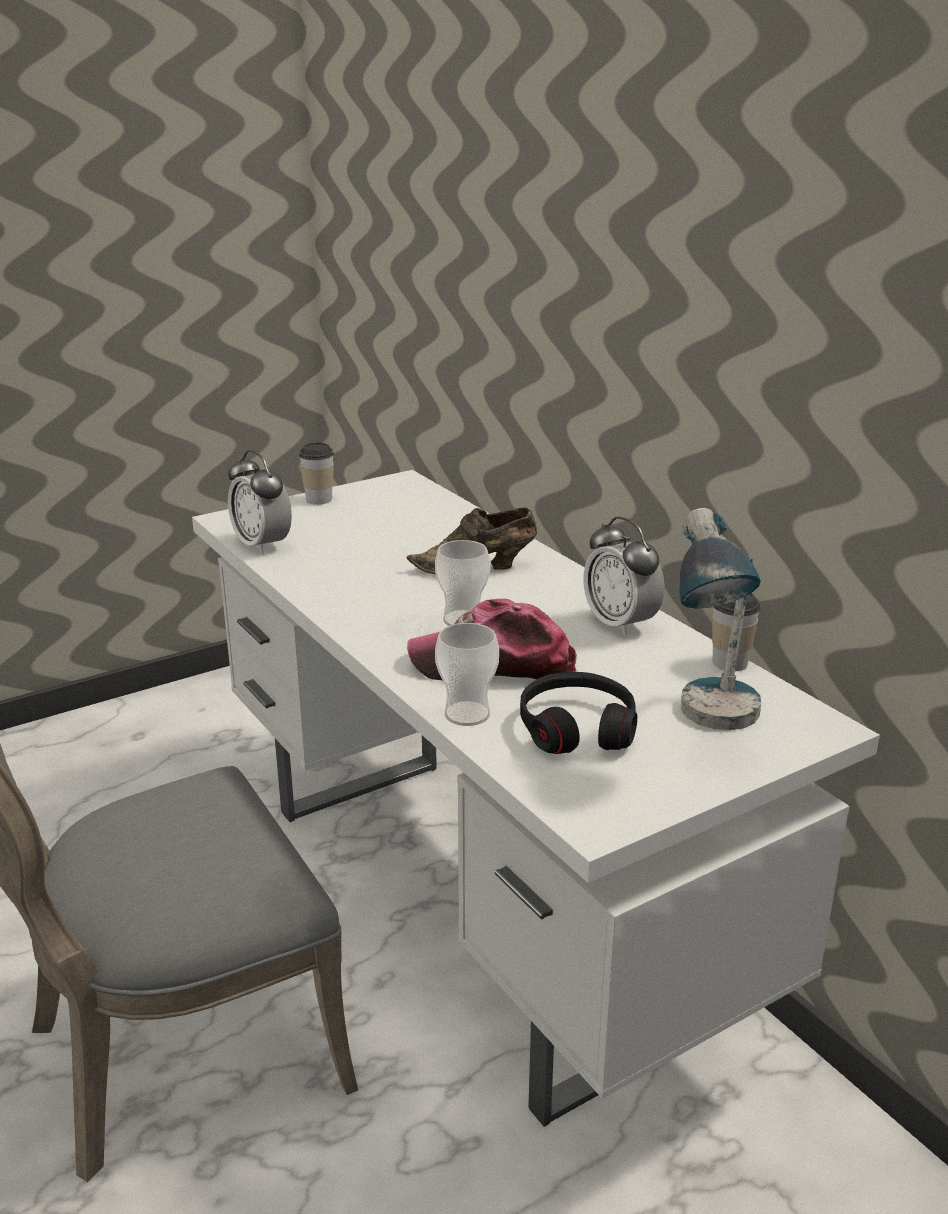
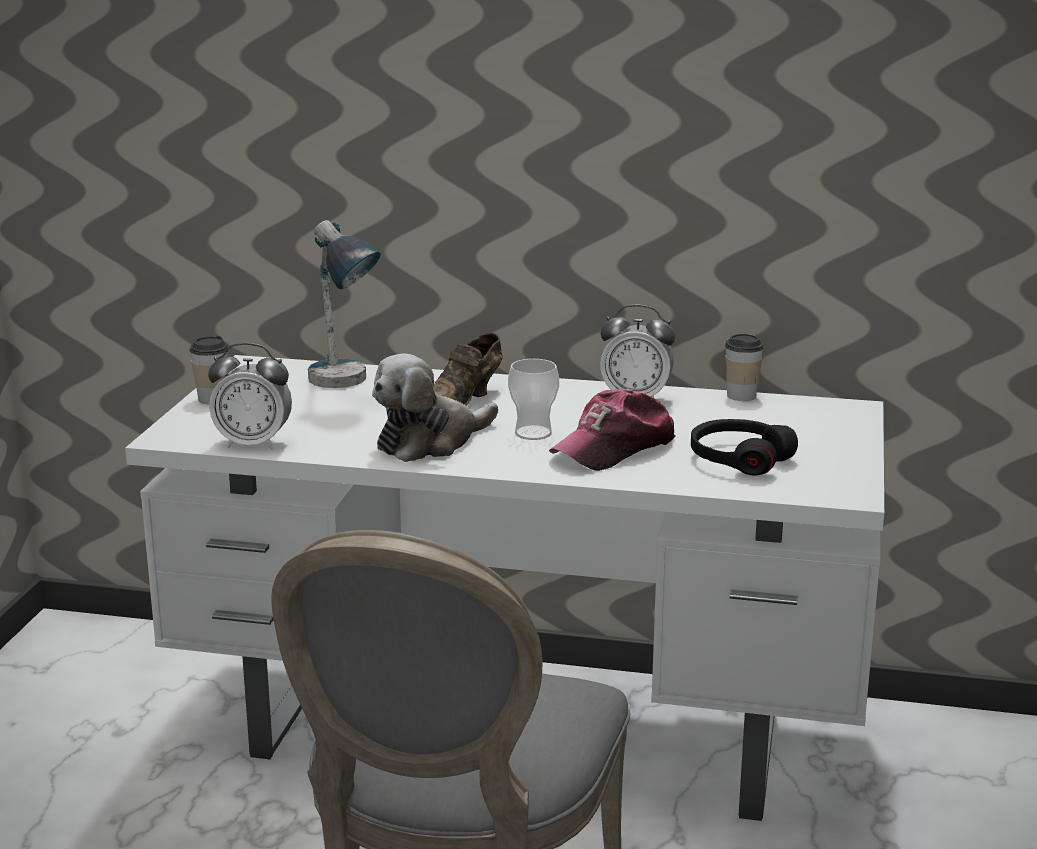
camera: 45 degrees left, 5 degrees down
cup [435,623,499,726] -> none
table lamp [679,508,761,730] -> table lamp moved to [308,220,381,388]
none -> plush toy [372,353,498,462]

